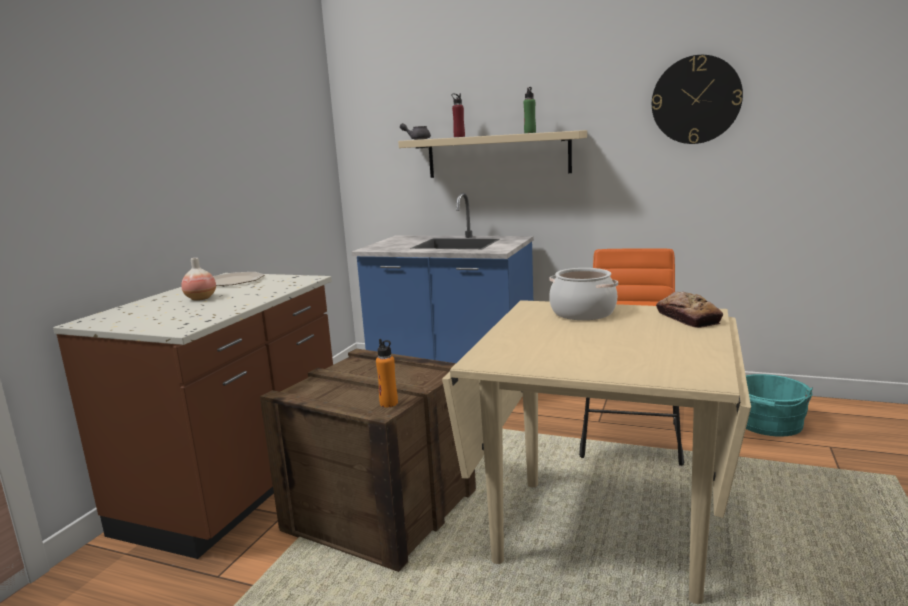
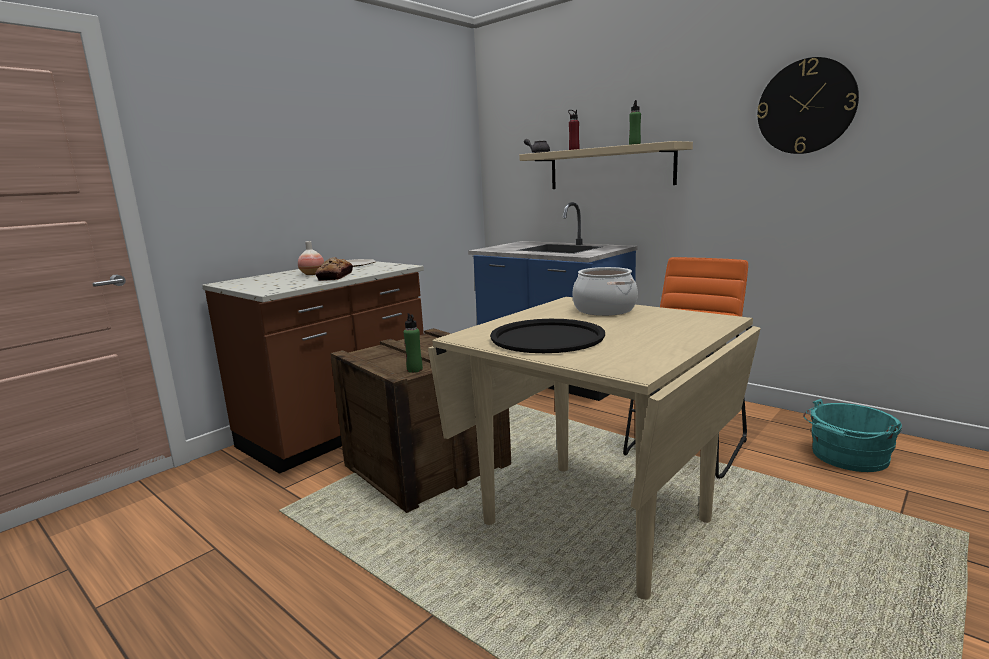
camera: 20 degrees right, 0 degrees up
orange bottle [376,339,398,407] -> green bottle [404,313,423,373]
bread [656,291,723,328] -> bread moved to [315,257,353,281]
none -> black tray [490,319,605,353]

